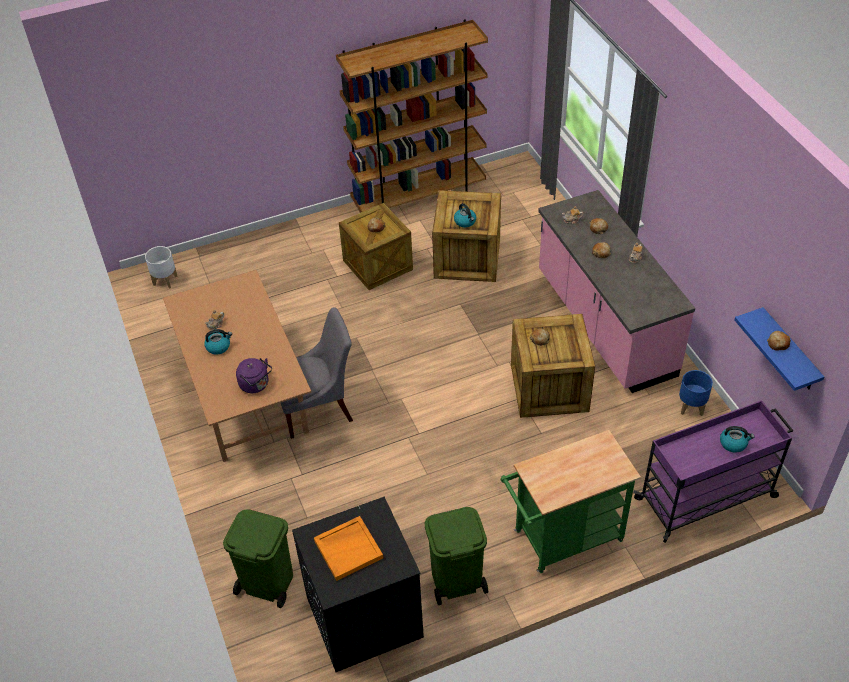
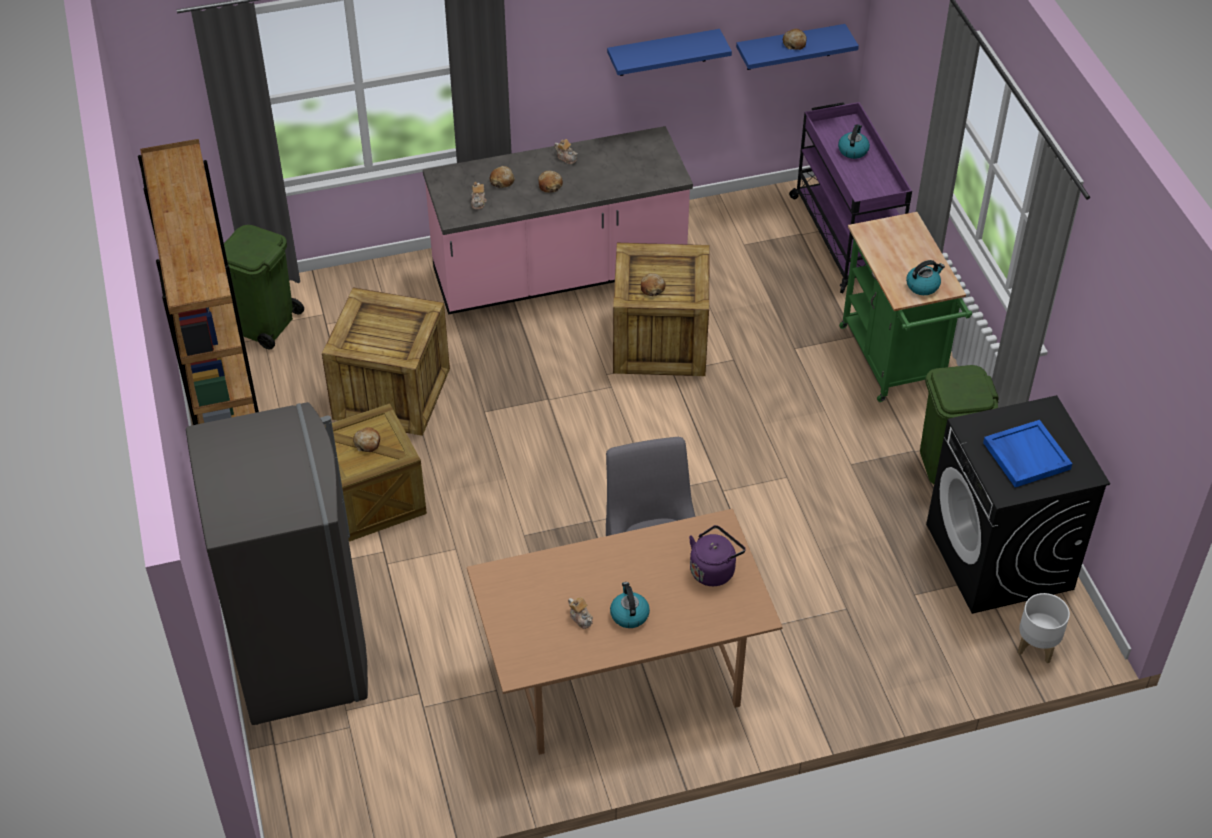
camera: 85 degrees left, 0 degrees up
white planter [145,246,178,289] -> white planter moved to [1017,593,1070,663]
green trash can [223,509,293,608] -> green trash can moved to [224,225,304,350]
orange tray [314,516,383,581] -> blue tray [983,420,1072,487]
kettle [454,203,476,227] -> kettle moved to [906,260,945,295]
blue planter [679,370,713,416] -> none
none -> grey fridge [186,402,368,725]
none -> blue shelf [607,29,732,76]

